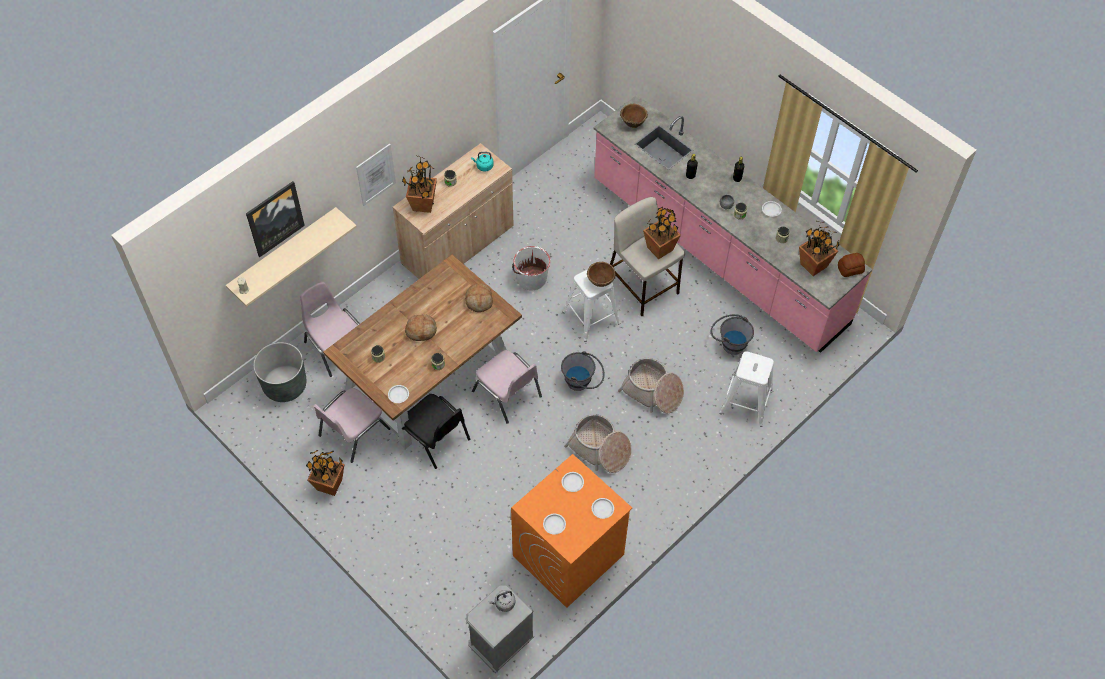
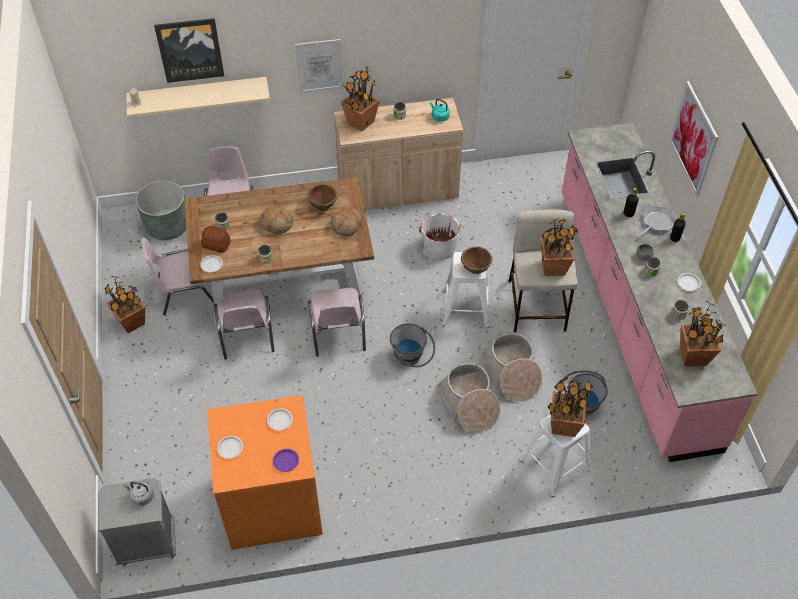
camera: 35 degrees right, 5 degrees down
black chair [402,394,470,469] -> pink chair [214,289,275,360]
basket [564,414,632,473] -> basket moved to [482,333,542,401]
white plate [592,498,614,519] -> purple plate [273,449,299,472]
brown bowl [620,104,648,128] -> brown bowl moved to [307,184,338,211]
bread [838,253,865,277] -> bread moved to [201,226,230,253]
none -> potted plant [548,377,593,437]
none -> frying pan [637,207,675,238]
none -> picture [670,81,718,196]

